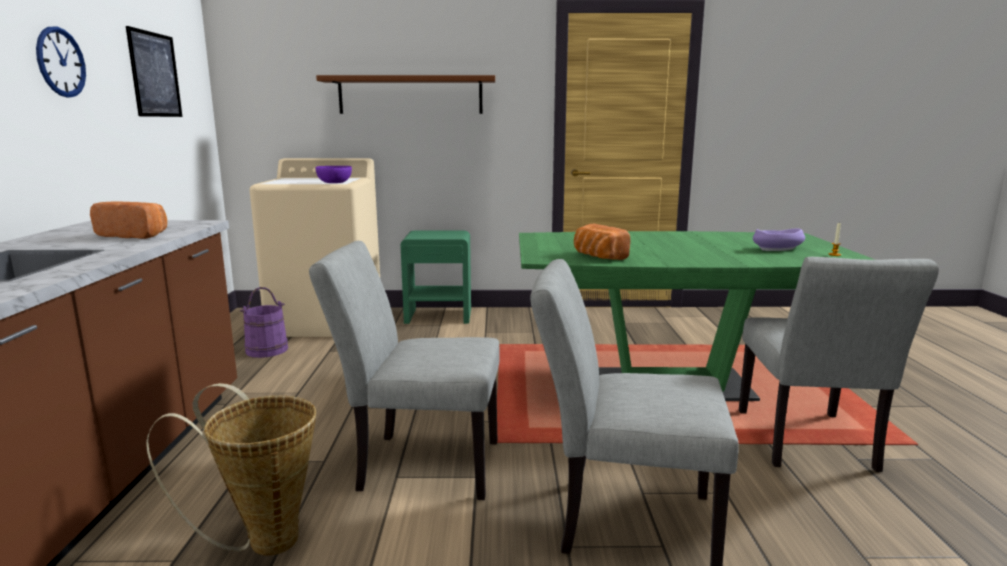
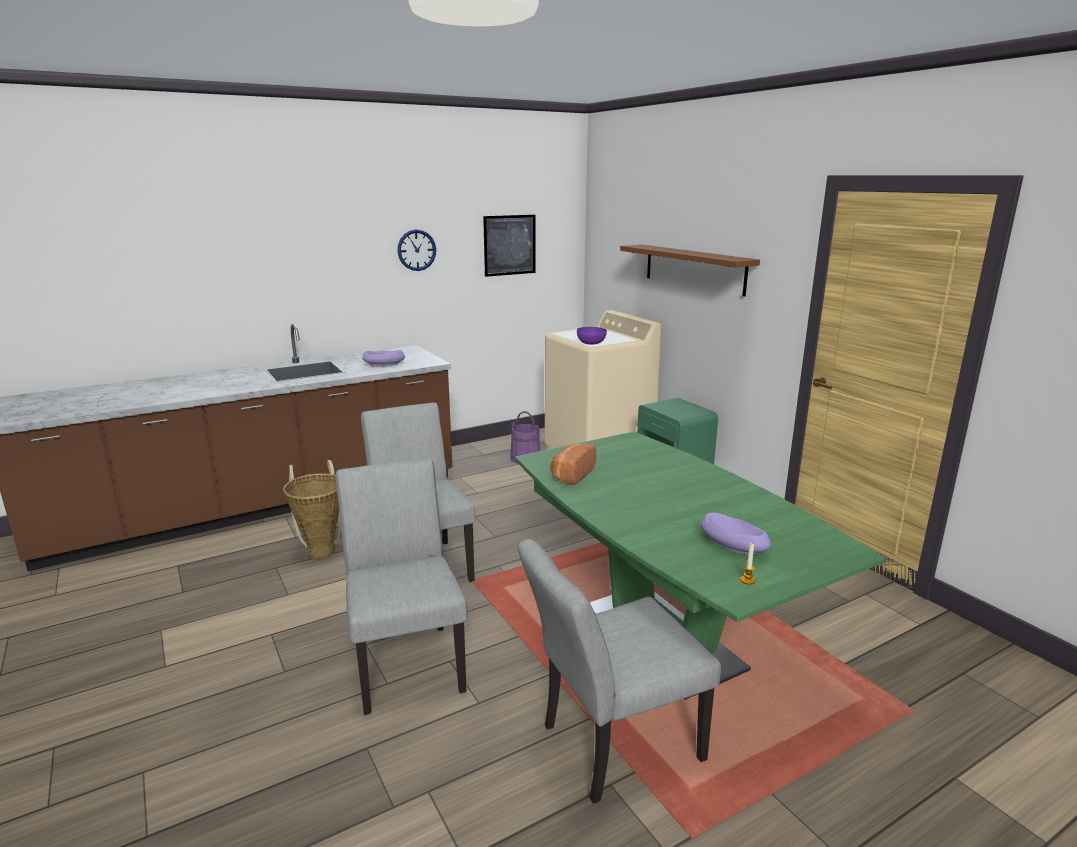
camera: 60 degrees right, 5 degrees up
bread [90,201,167,239] -> purple bowl [362,350,405,367]

